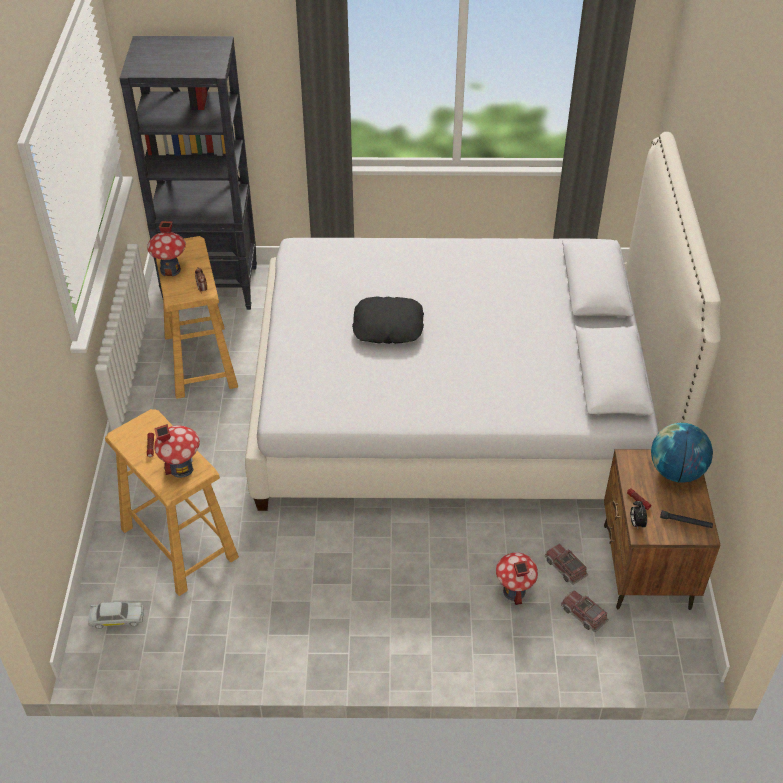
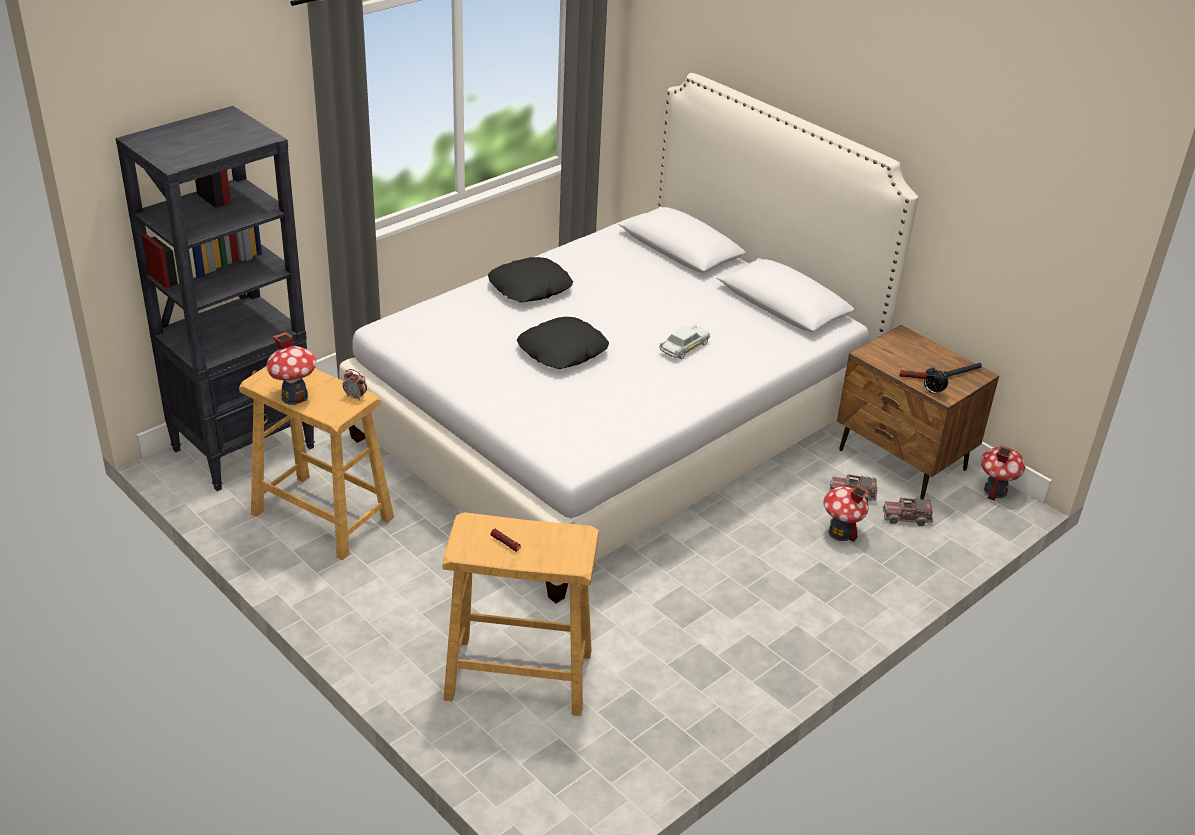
camera: 45 degrees left, 10 degrees down
white toy car [88,602,144,629] -> white toy car moved to [659,325,710,359]
toy house [154,424,200,478] -> toy house moved to [981,445,1025,501]
globe [651,423,713,483] -> none
none -> black pillow [488,257,573,303]

